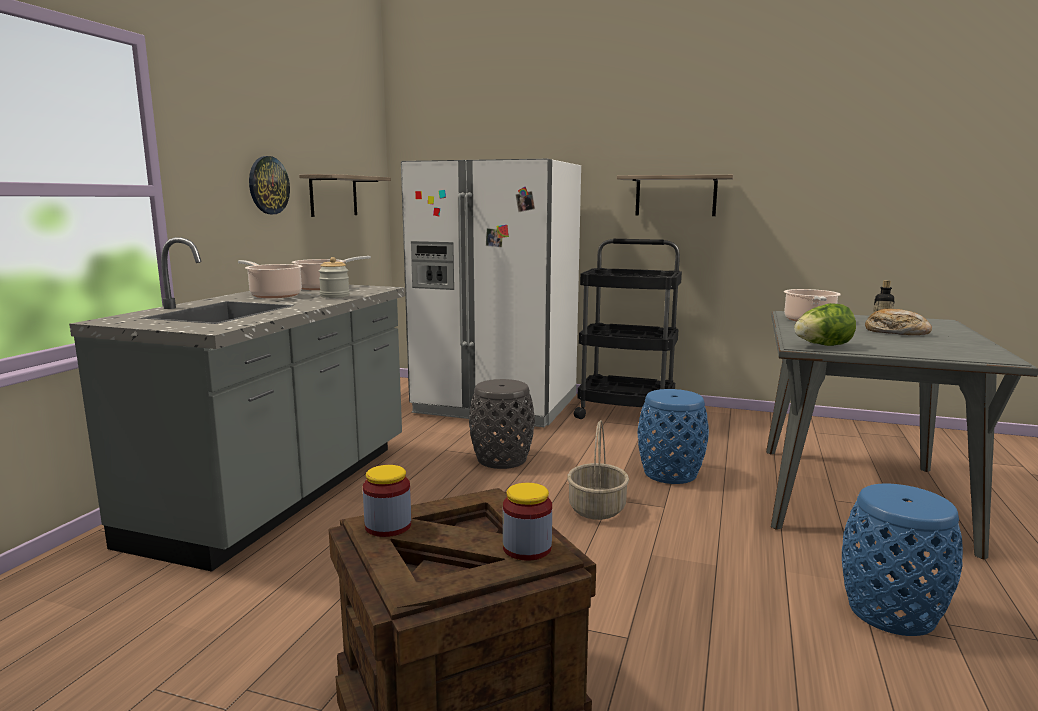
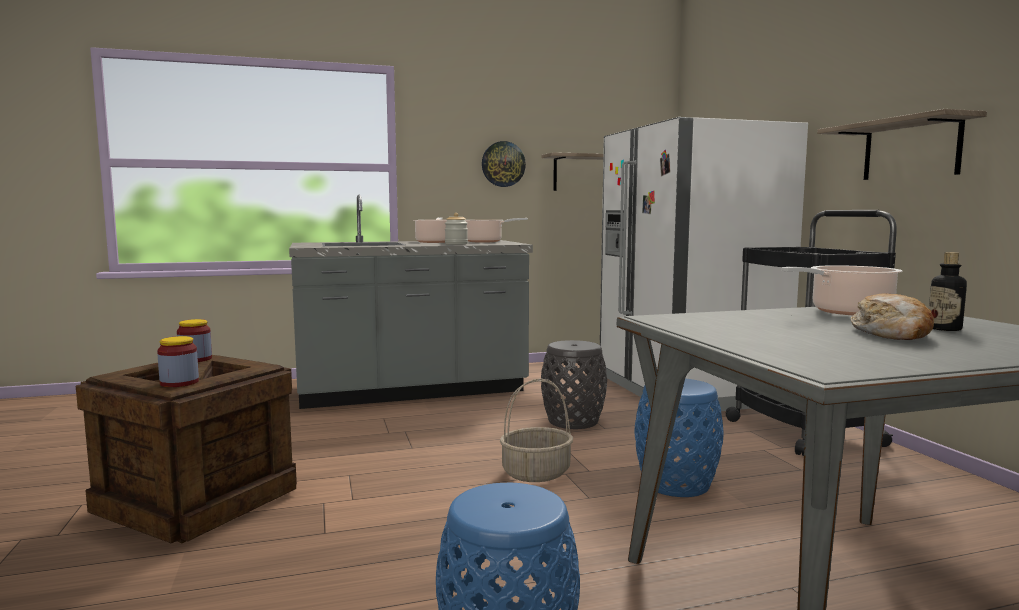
camera: 55 degrees right, 5 degrees down
lettuce [794,303,856,346] -> none

